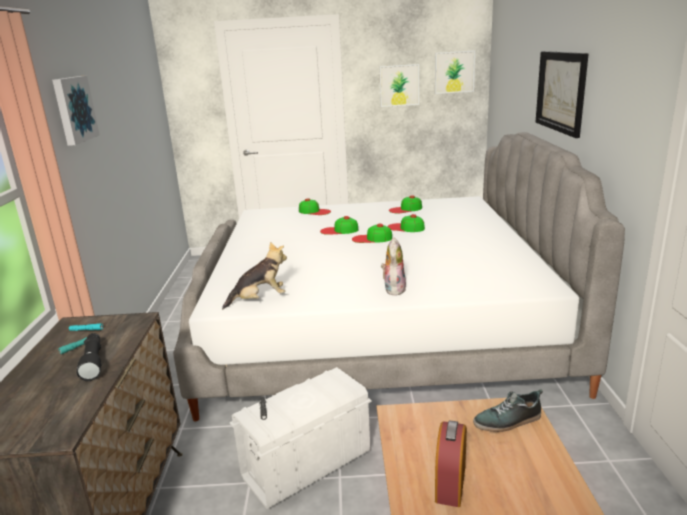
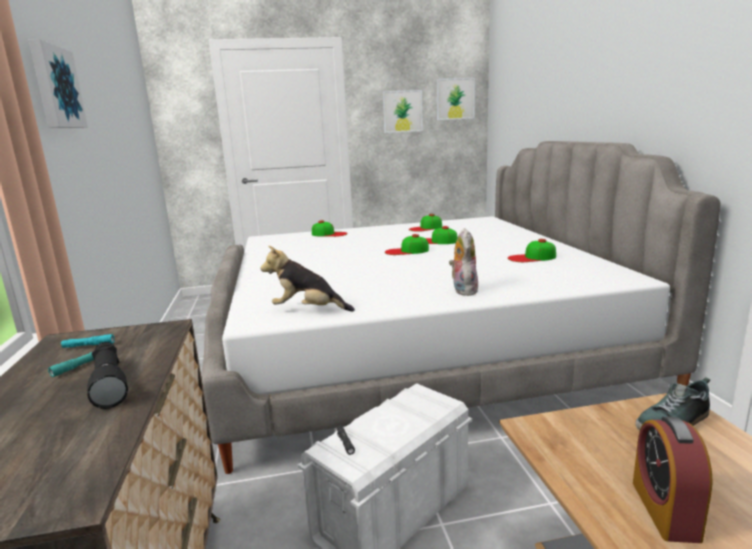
camera: 10 degrees left, 5 degrees down
plush toy [222,242,287,309] -> plush toy turned 135 degrees counterclockwise [261,245,355,312]
cap [320,216,358,235] -> cap moved to [508,239,556,262]
picture [536,51,589,138] -> none

